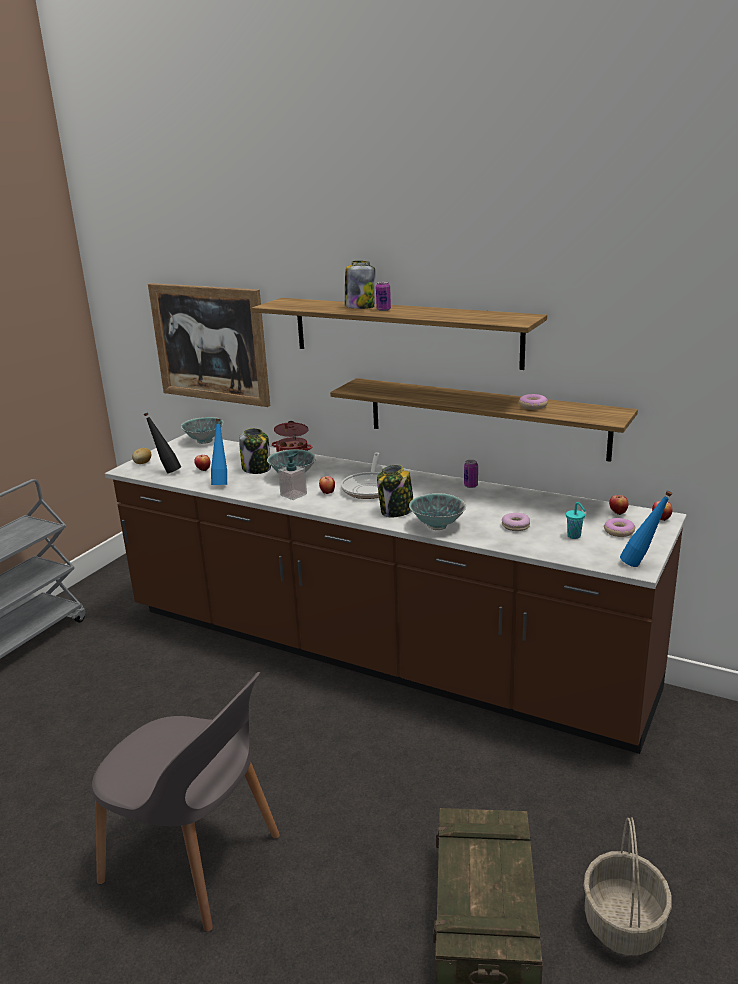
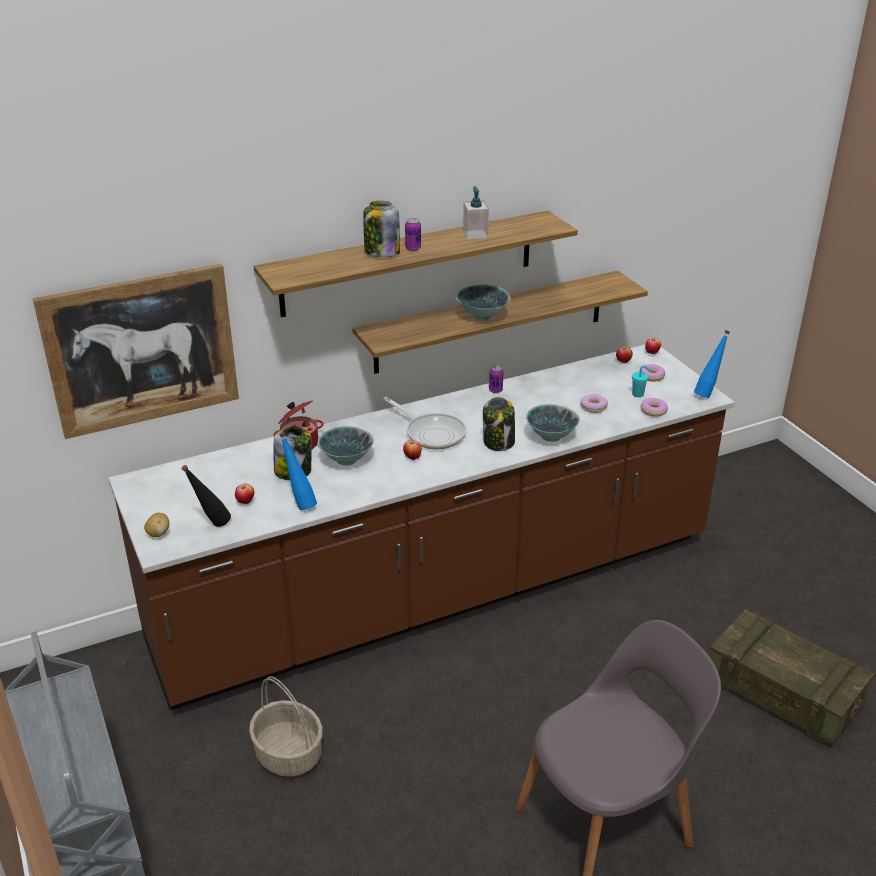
camera: 55 degrees left, 10 degrees up
bowl [181,417,223,444] -> bowl moved to [456,284,511,321]
soap dispenser [278,453,307,500] -> soap dispenser moved to [463,186,489,239]
donut [519,394,548,410] -> donut moved to [641,398,668,417]
basket [583,817,672,955] -> basket moved to [249,676,323,777]

